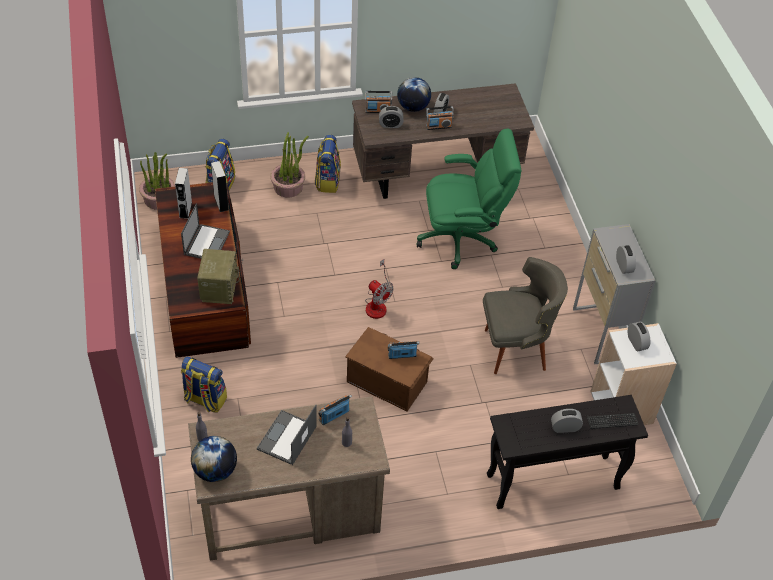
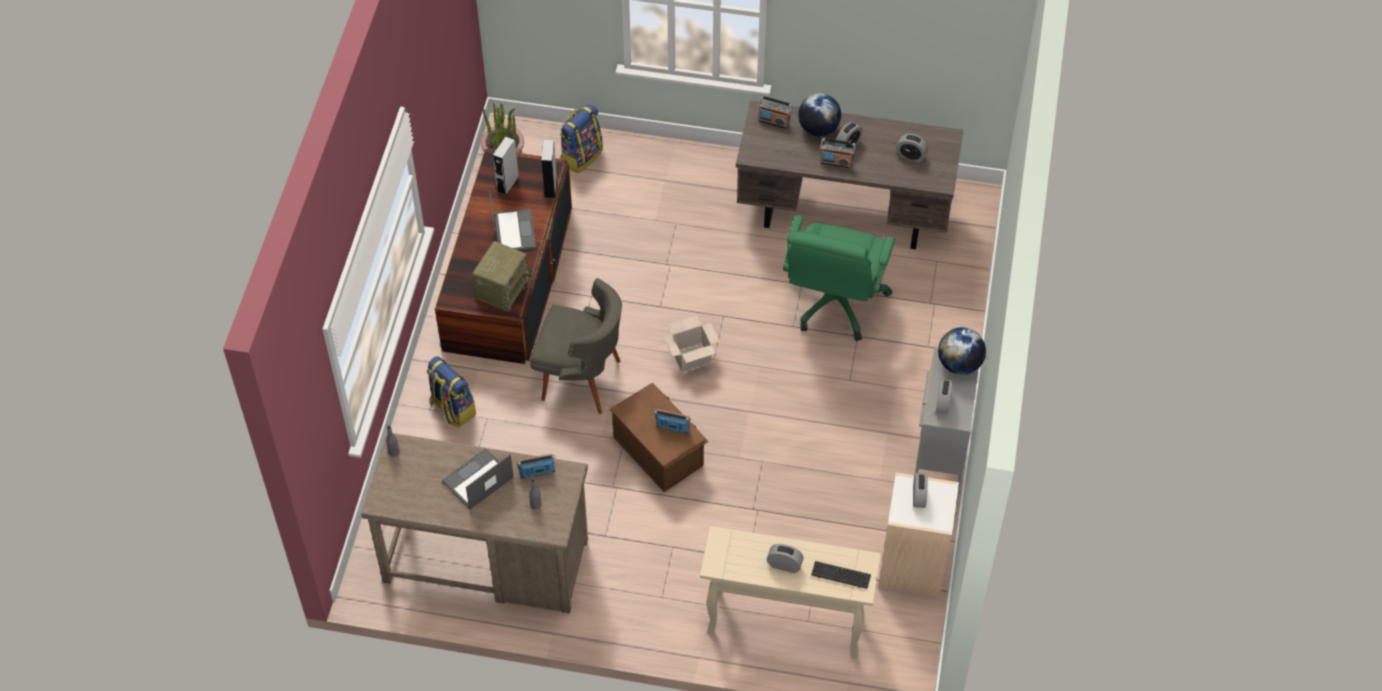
camera: 25 degrees right, 5 degrees up
laptop [181,203,230,259] -> laptop turned 45 degrees counterclockwise [489,191,536,251]
globe [191,436,237,482] -> globe moved to [938,327,986,375]
potted plant [270,132,309,198] -> none
backpack [315,135,341,193] -> none
fan [365,259,394,319] -> cardboard box [664,315,719,372]
alarm clock [379,106,404,128] -> alarm clock moved to [896,134,928,162]
green office chair [417,129,521,269] -> green office chair turned 90 degrees clockwise [783,215,895,341]
grey chair [483,257,568,374] -> grey chair moved to [530,278,622,414]
black console table [487,395,648,509] -> beige console table [700,526,881,657]

